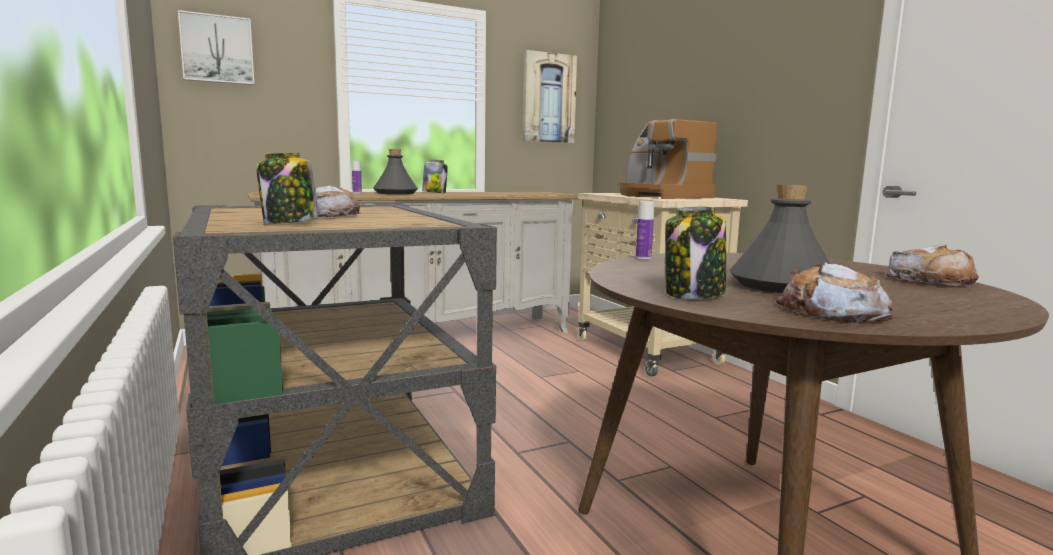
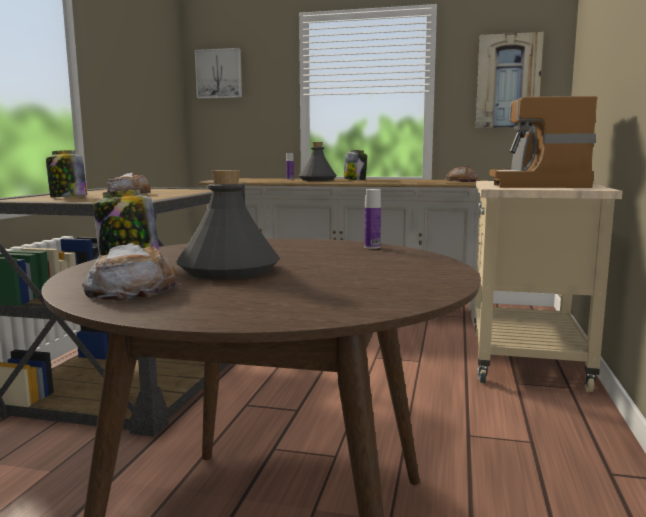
camera: 40 degrees right, 0 degrees up
bottle [636,201,654,259] -> bottle moved to [364,189,381,249]
bread [886,244,979,286] -> bread moved to [445,166,480,182]

